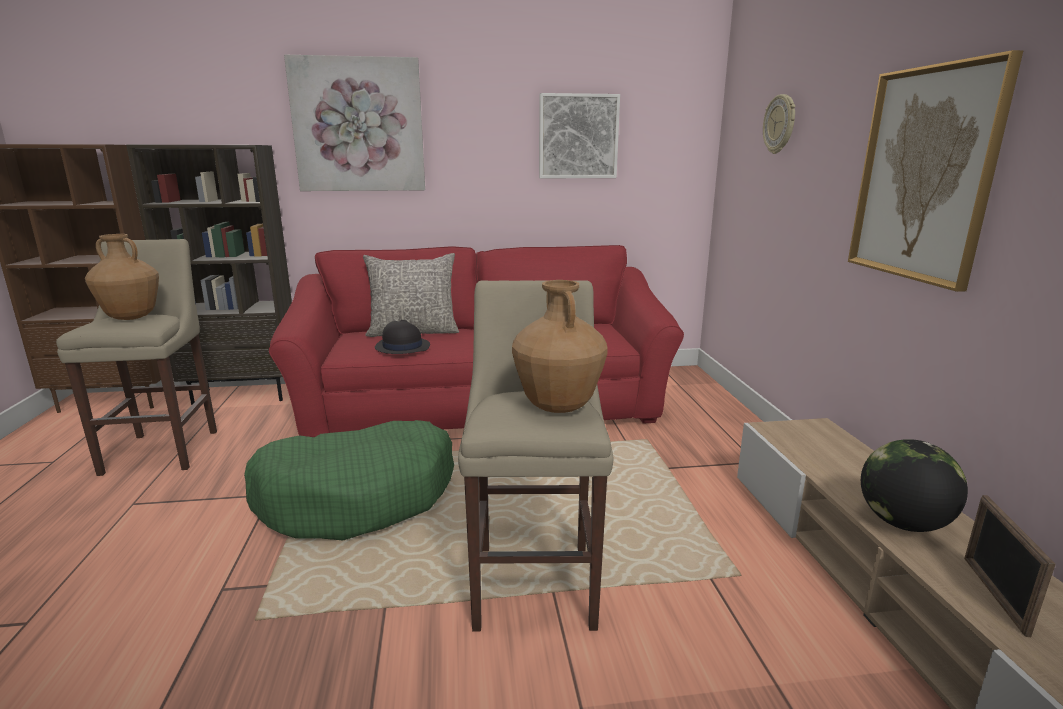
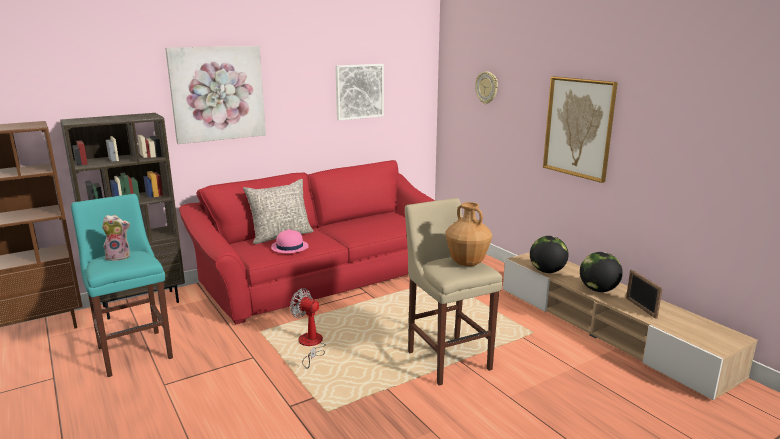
camera: 25 degrees left, 0 degrees up
beige stool [56,239,217,476] -> turquoise stool [71,194,173,377]
brown vase [85,234,159,320] -> plush toy [102,215,130,261]
green dog bed [244,420,454,540] -> fan [290,288,326,369]
black hat [375,320,430,354] -> pink hat [271,229,308,253]
none -> globe [530,236,568,273]

